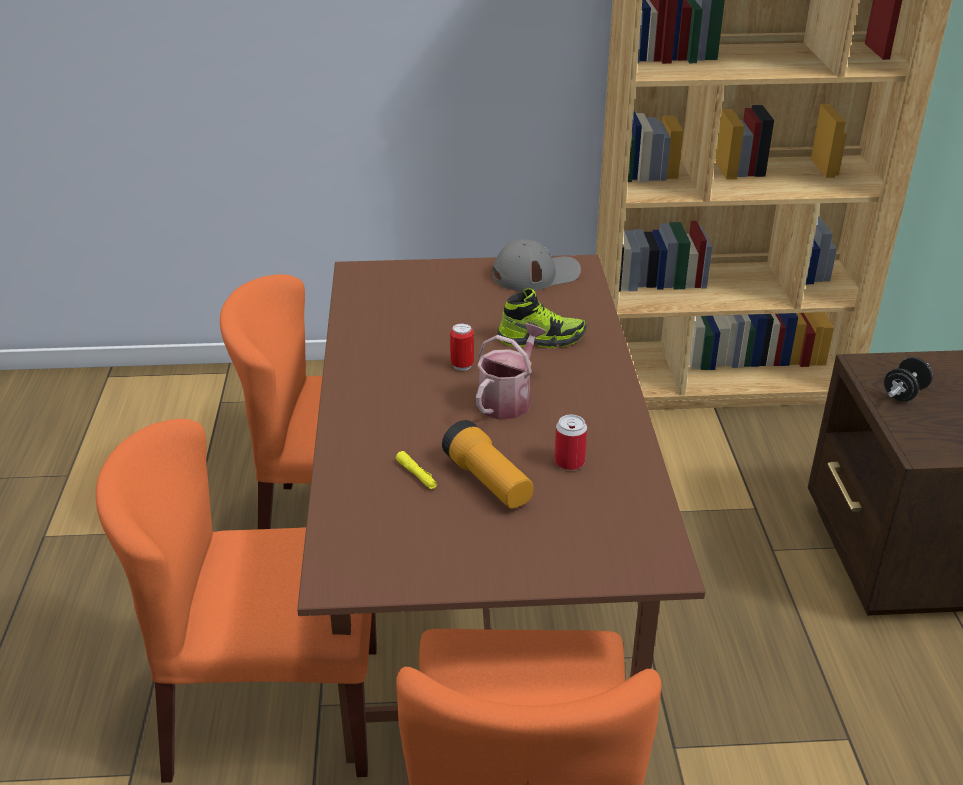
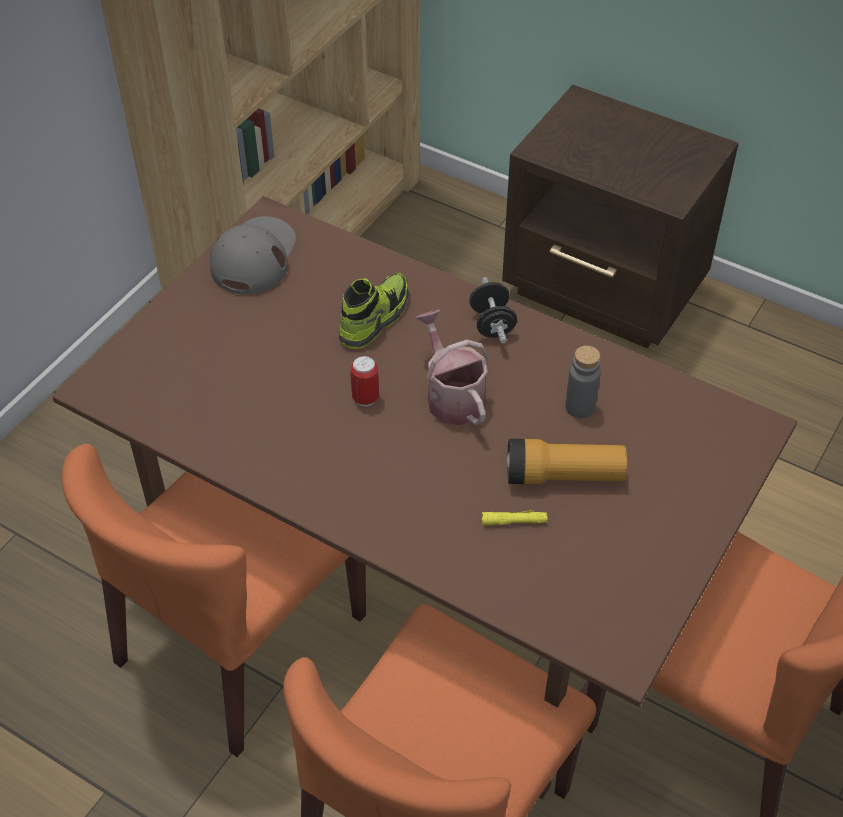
camera: 55 degrees left, 15 degrees up
can [554,415,587,470] -> grey bottle [565,346,601,418]
black dumbbell [884,357,933,402] -> black dumbbell moved to [469,277,517,344]

